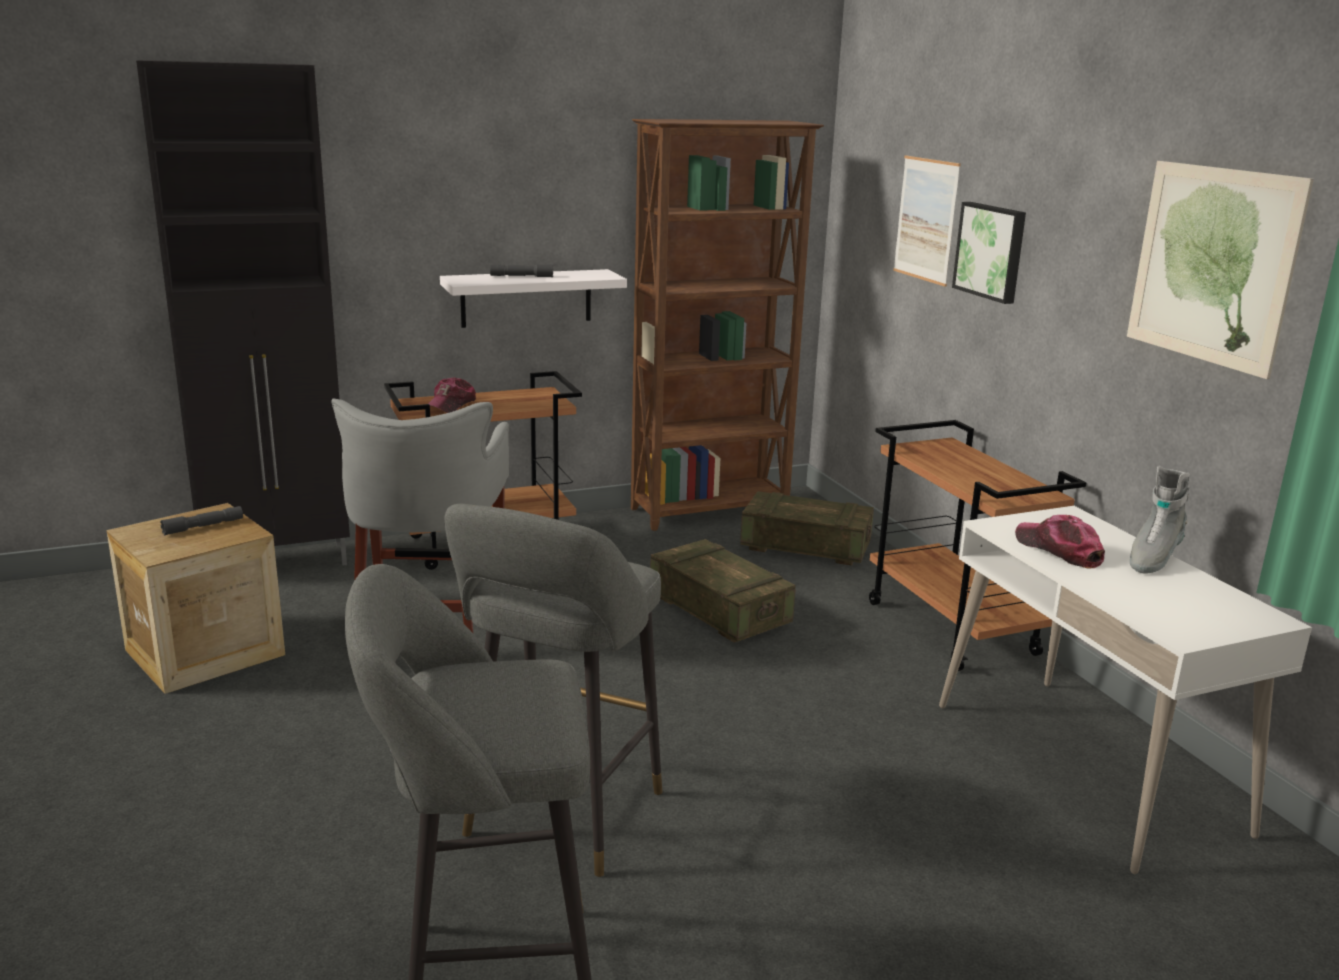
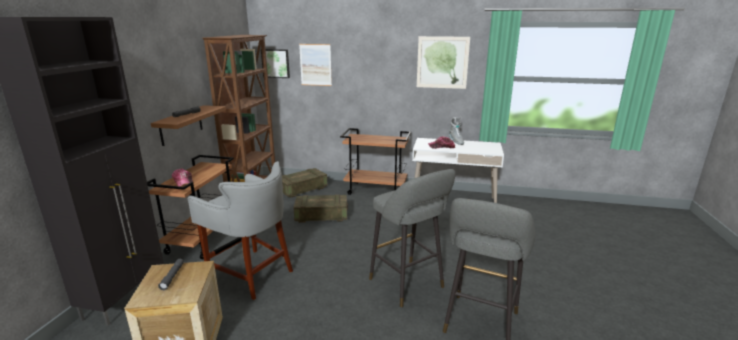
camera: 55 degrees left, 0 degrees up
white shelf [440,269,627,328] -> brown shelf [151,105,226,146]
picture [952,202,1026,304] -> picture moved to [261,49,290,78]

